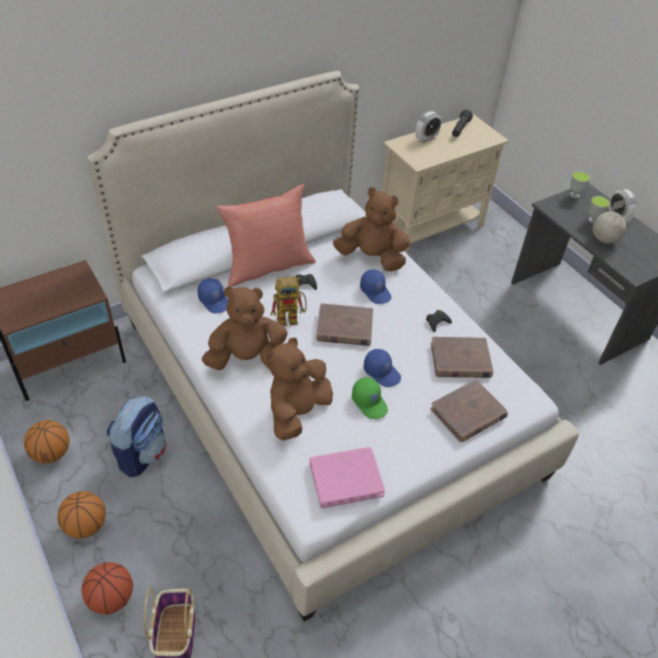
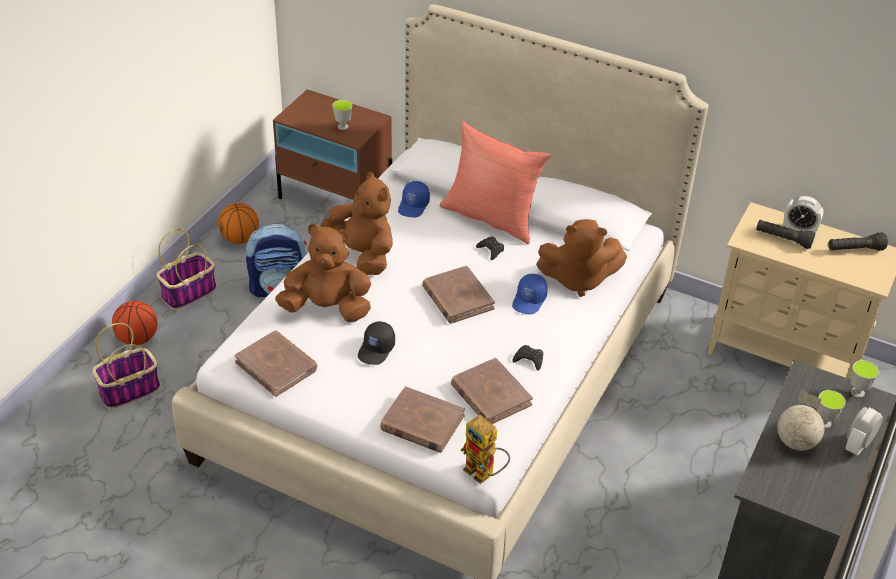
camera: 60 degrees right, 5 degrees down
basketball [58,491,106,539] -> basket [157,229,216,310]
toy robot [271,276,307,326] -> toy robot moved to [460,415,510,484]
pink book [309,447,385,508] -> brown book [234,330,317,397]
brown plush toy [333,188,410,272] -> brown plush toy turned 105 degrees clockwise [536,219,627,297]
green cap [352,377,388,419] -> black cap [358,321,395,365]
blue cap [364,349,401,387] -> none
none -> cup [332,100,352,130]
none -> black flashlight [756,220,815,249]

